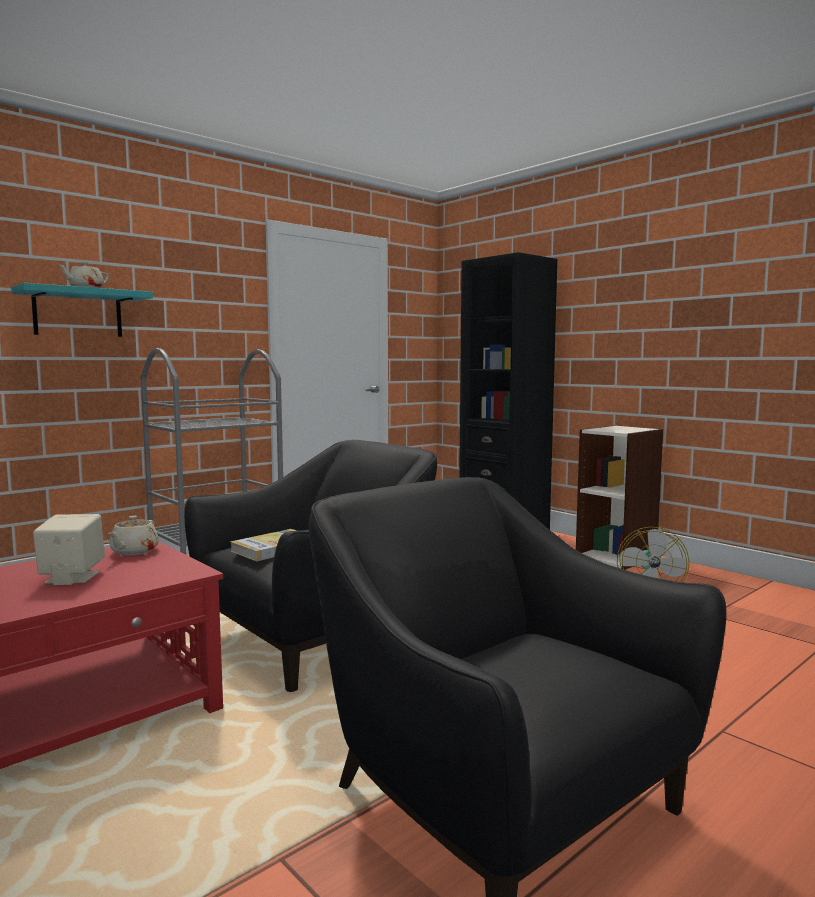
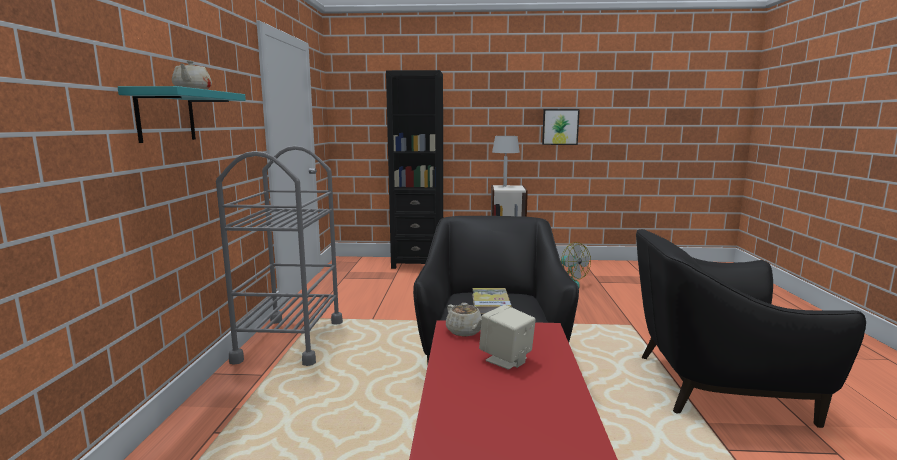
camera: 45 degrees left, 5 degrees up
none -> grey table lamp [492,136,520,187]
none -> picture [542,109,580,145]

